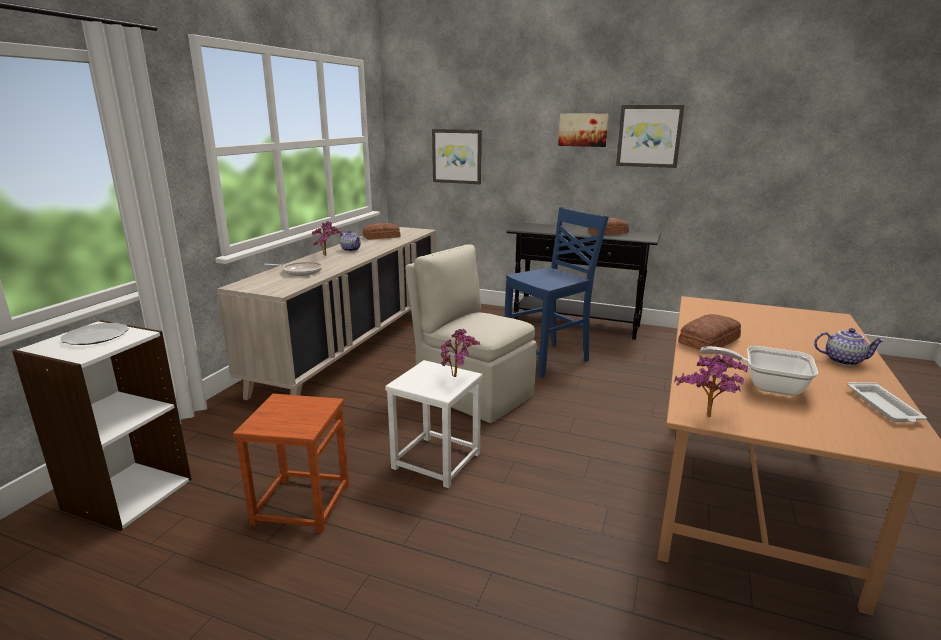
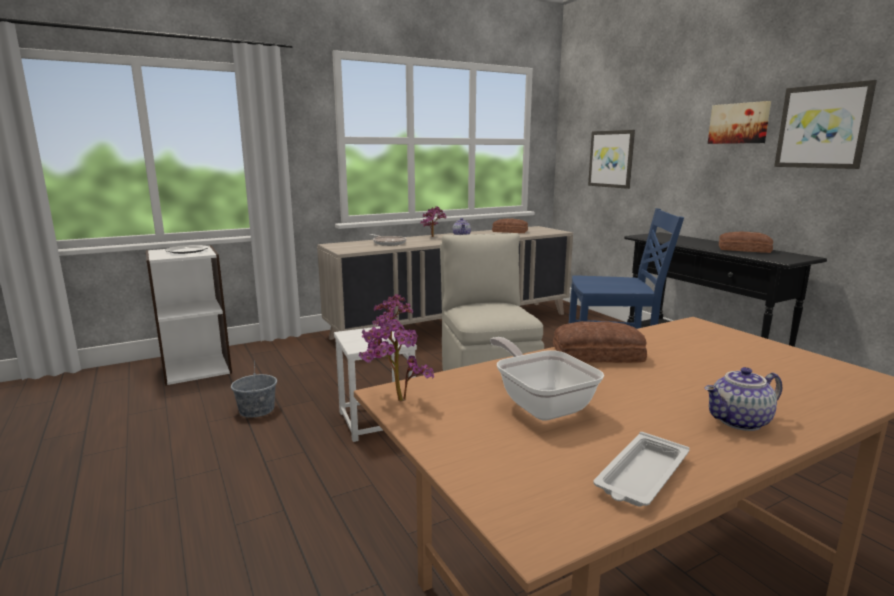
camera: 40 degrees right, 5 degrees down
brown stool [233,394,349,533] -> grey bucket [231,361,277,418]
teapot [814,328,884,366] -> teapot turned 105 degrees clockwise [704,367,783,431]

